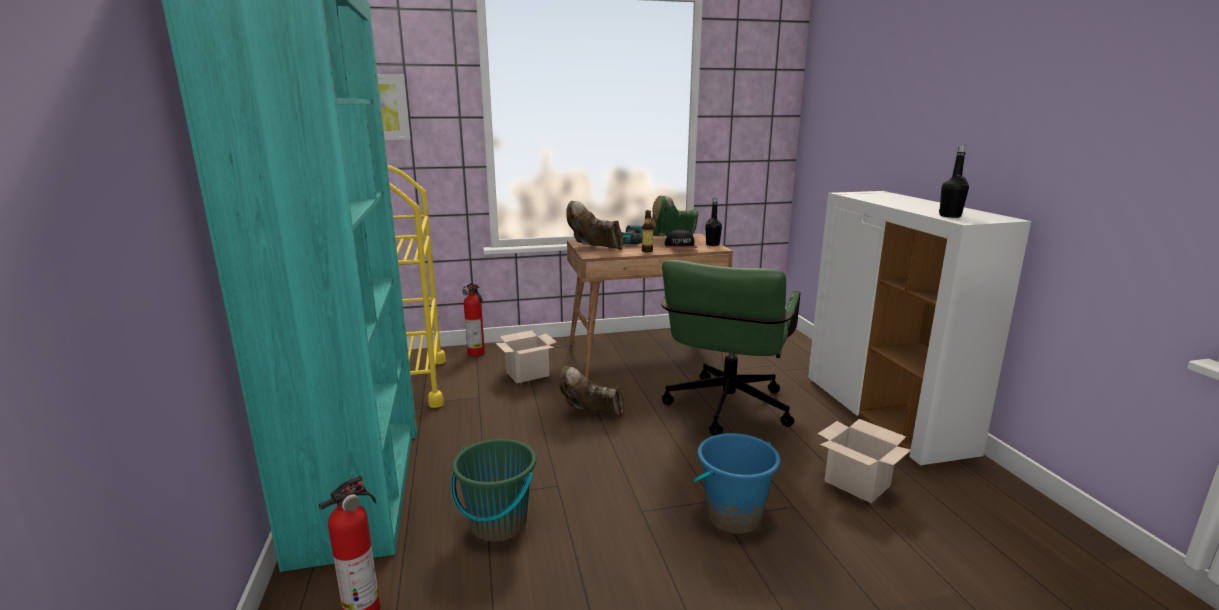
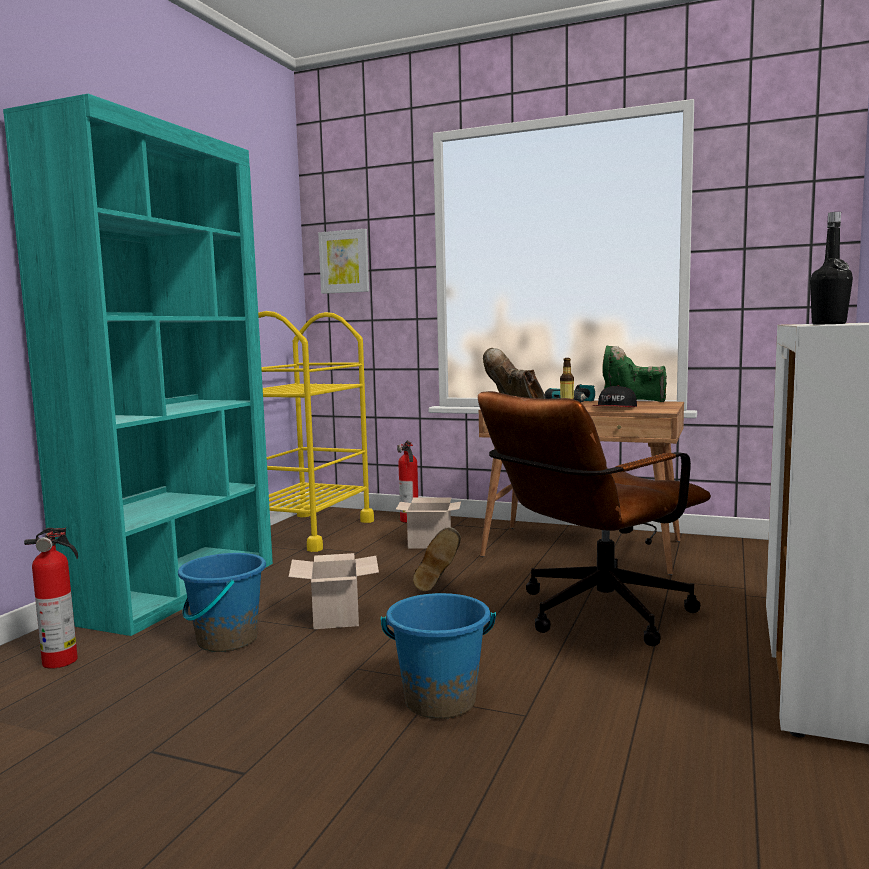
camera: 35 degrees right, 10 degrees down
green bucket [451,439,536,542] -> blue bucket [178,553,266,652]
brown boot [560,366,624,416] -> brown boot turned 135 degrees counterclockwise [413,527,461,591]
green office chair [661,260,800,436] -> brown office chair [478,391,711,646]
black bottle [705,198,722,246] -> none
cardboard box [818,419,911,503] -> cardboard box moved to [289,553,379,629]

